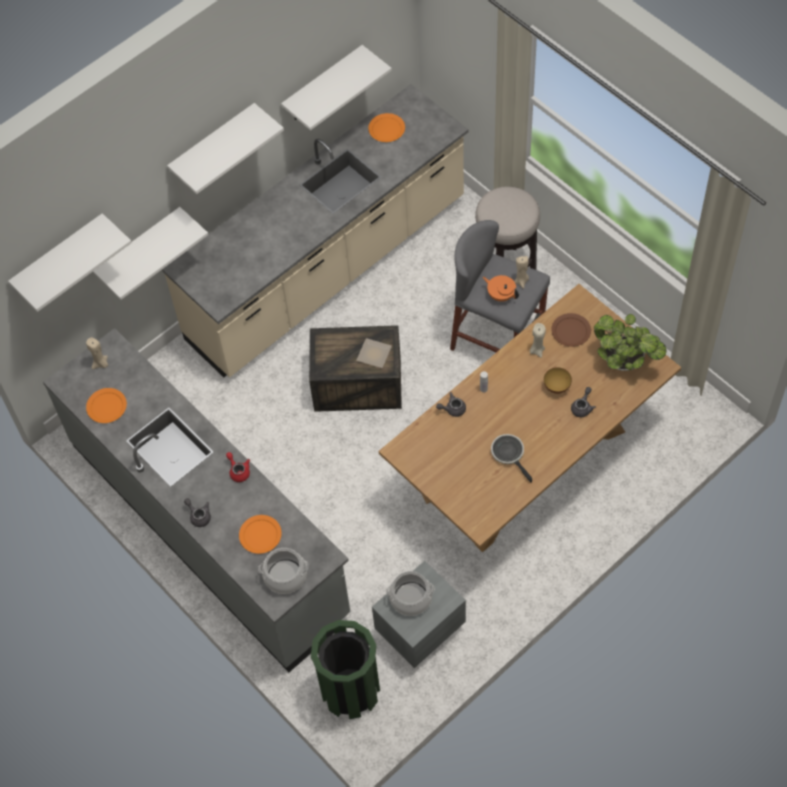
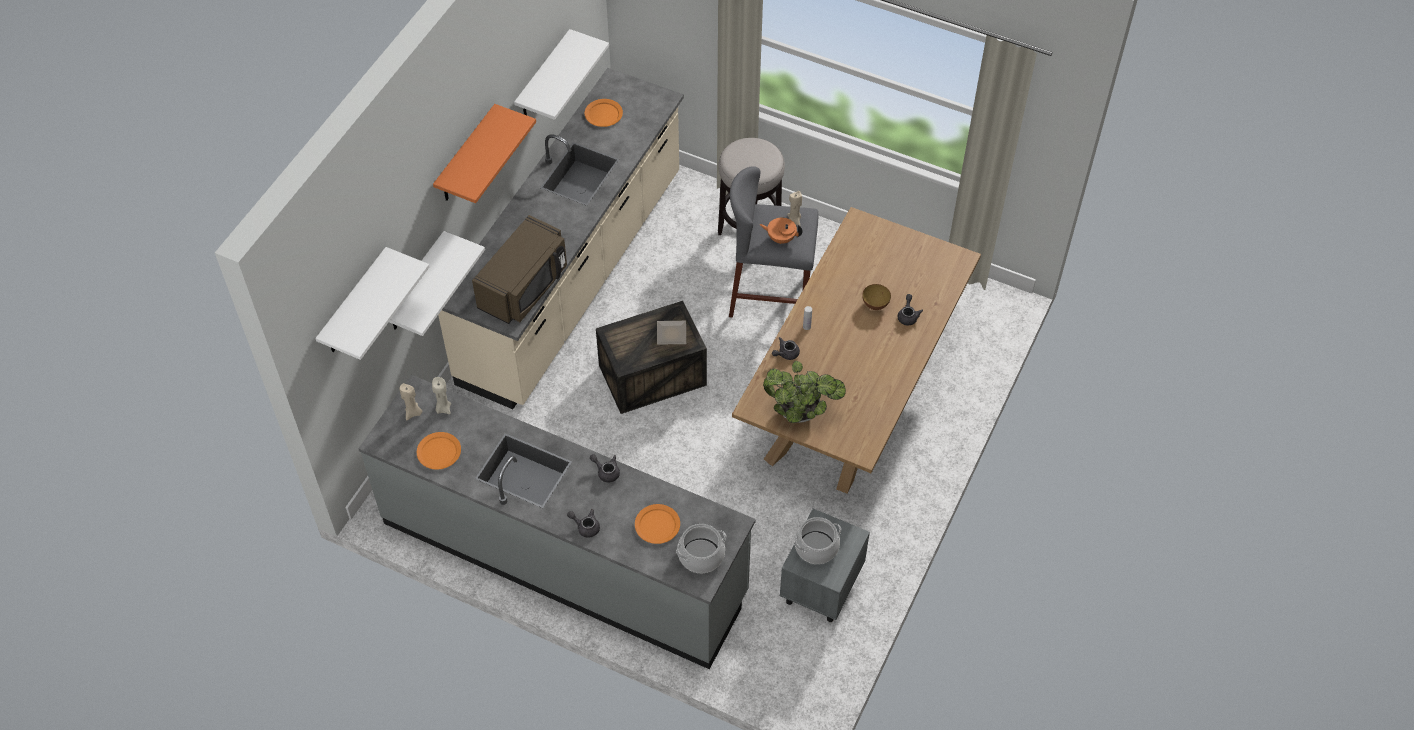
camera: 25 degrees left, 5 degrees down
white shelf [167,103,284,194] -> orange shelf [433,104,536,203]
red teapot [226,452,250,482] -> grey teapot [590,454,620,483]
green trash can [311,620,380,719] -> none
frying pan [491,434,532,483] -> none
beige candle [530,323,546,358] -> beige candle moved to [432,377,451,414]
brown plate [551,313,591,347] -> none
potted plant [594,314,666,371] -> potted plant moved to [763,361,846,423]
none -> brown microwave [472,215,567,324]

